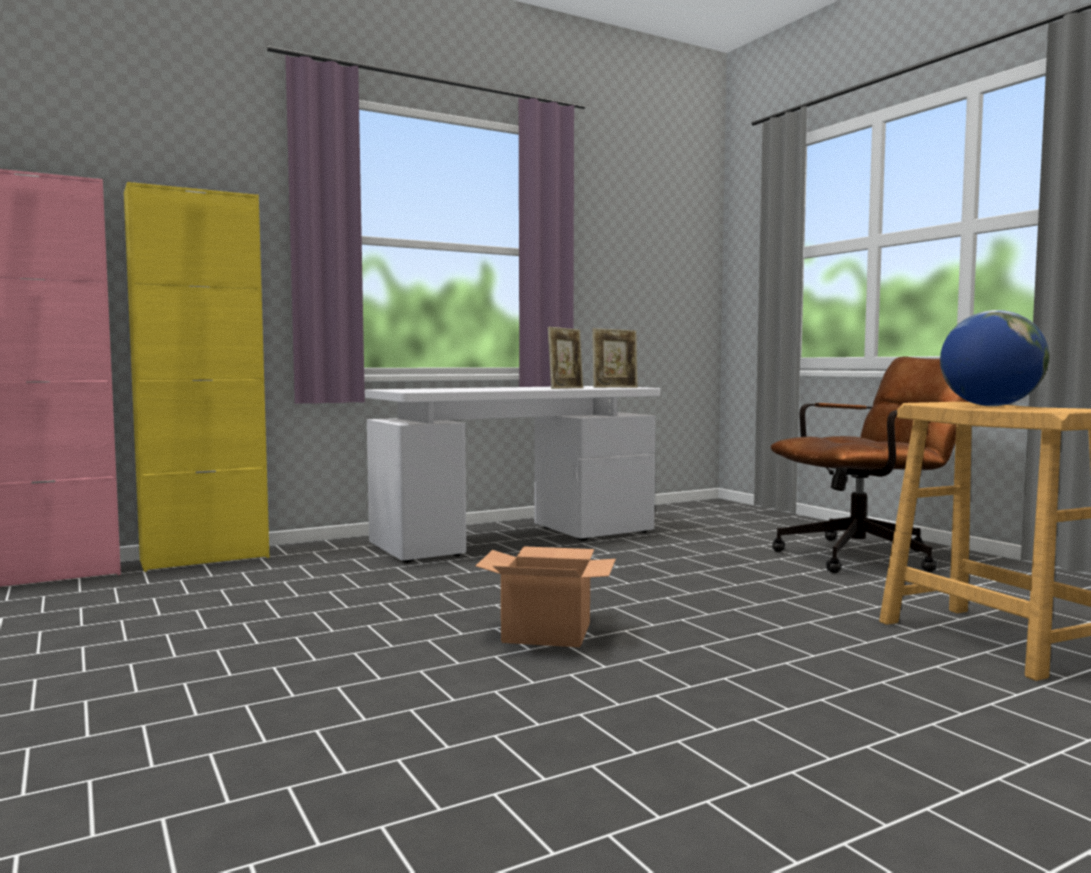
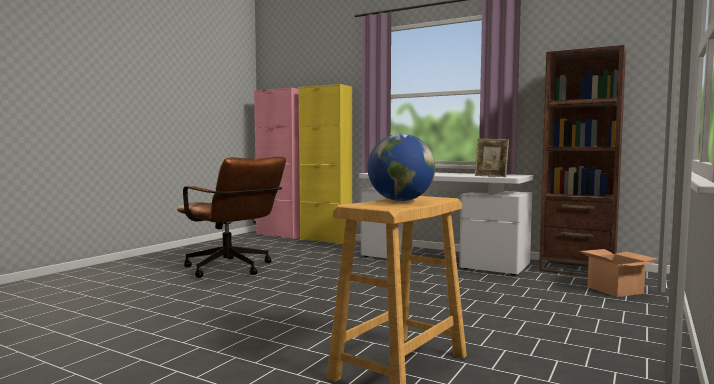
camera: 60 degrees right, 0 degrees up
cardboard box [476,546,616,647] -> cardboard box moved to [577,249,657,297]
picture frame [548,327,583,389] -> none
brown office chair [770,356,969,573] -> brown office chair moved to [177,157,286,278]
none -> brown bookcase [539,45,626,277]

